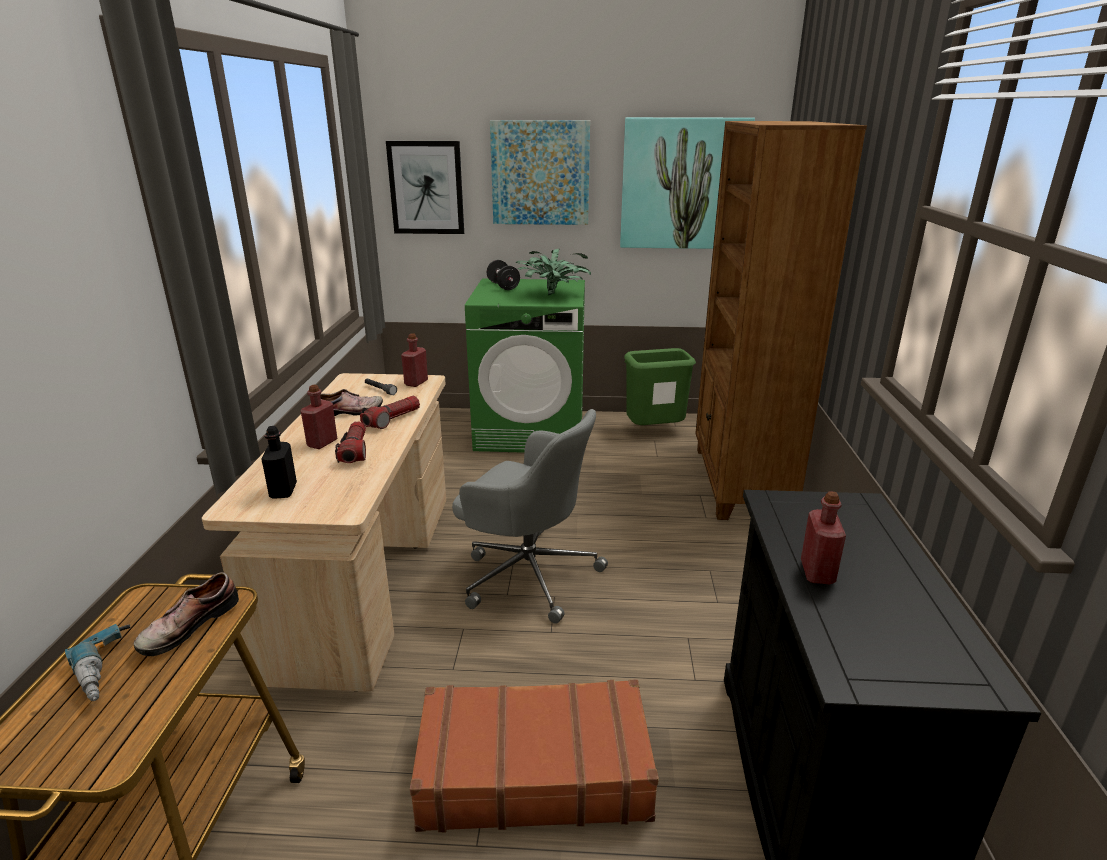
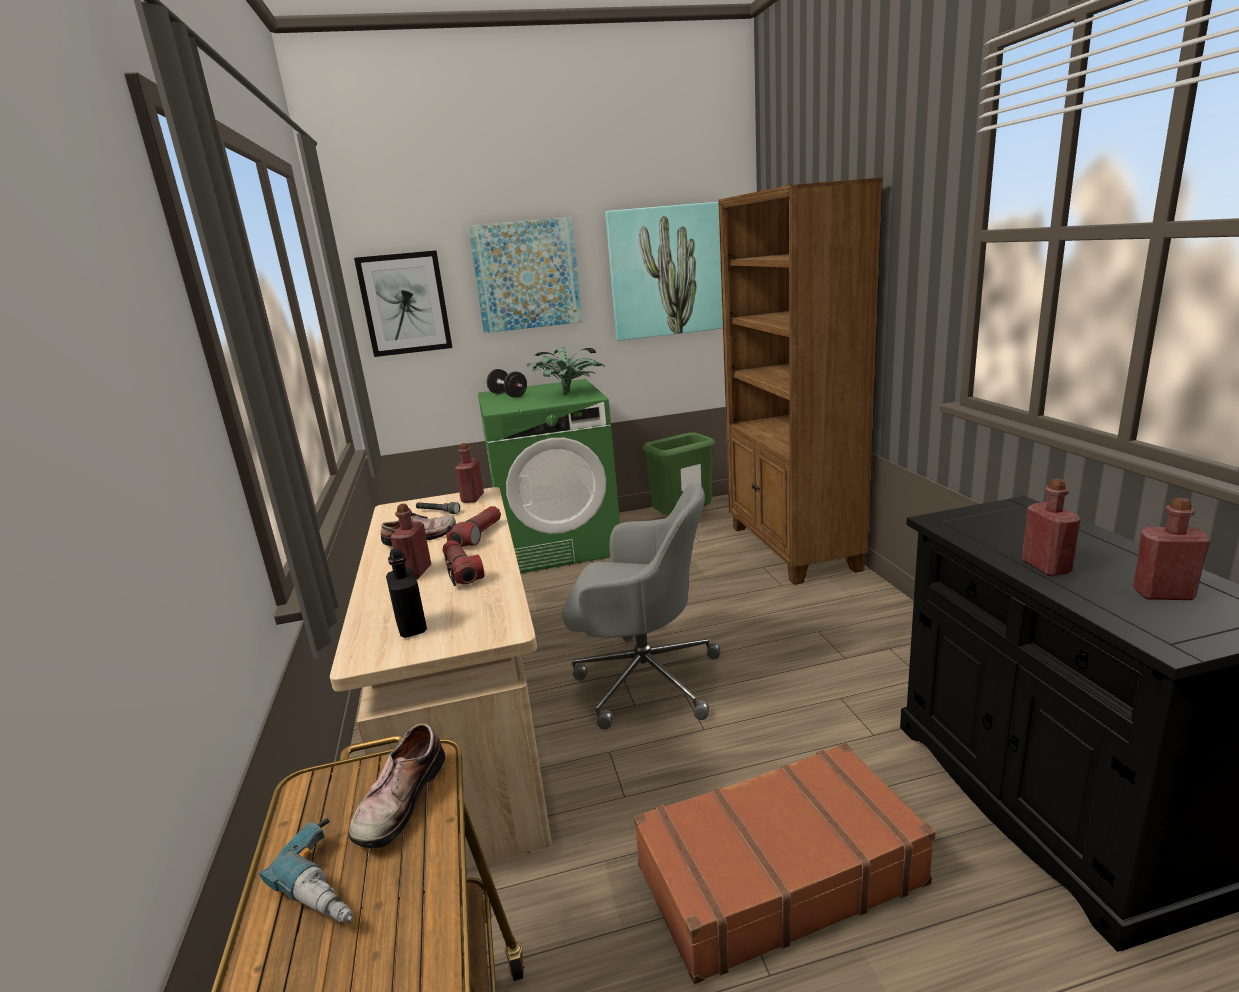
camera: 15 degrees left, 5 degrees down
none -> red bottle [1133,498,1211,600]

